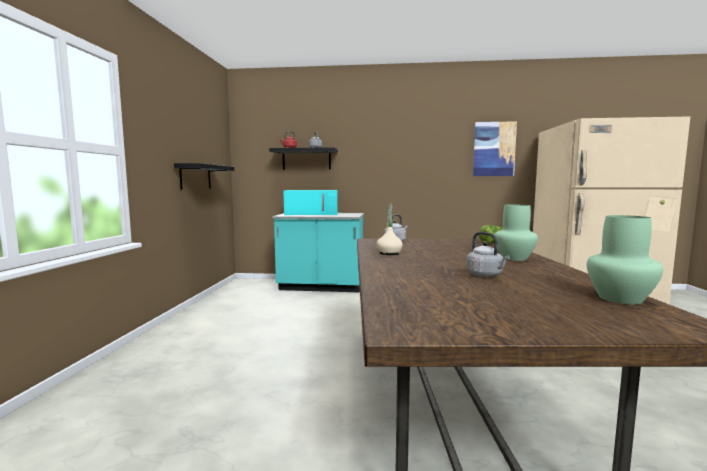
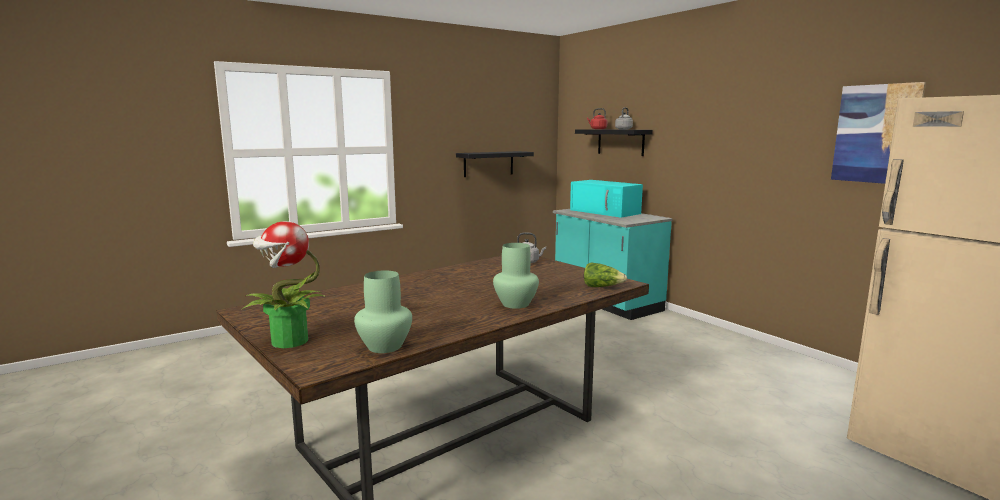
camera: 50 degrees right, 5 degrees up
beige bottle [376,204,403,255] -> none
grey kettle [466,232,510,277] -> none
none -> potted plant [241,221,325,348]

